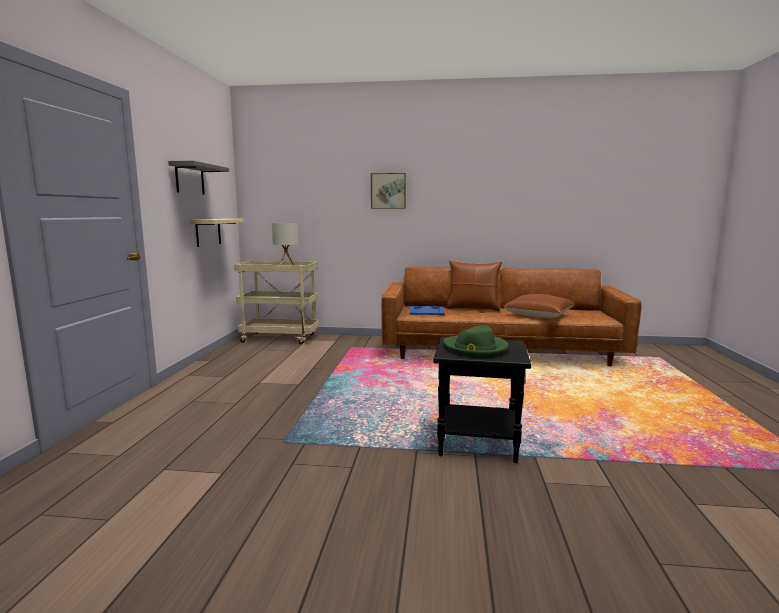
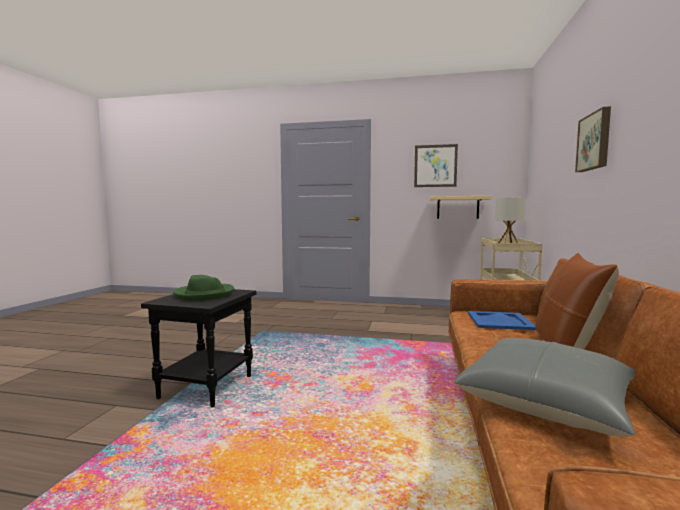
camera: 95 degrees right, 5 degrees down
grey shelf [168,161,229,195] -> picture [414,144,458,187]
brown pillow [503,294,575,318] -> grey pillow [454,338,636,437]

